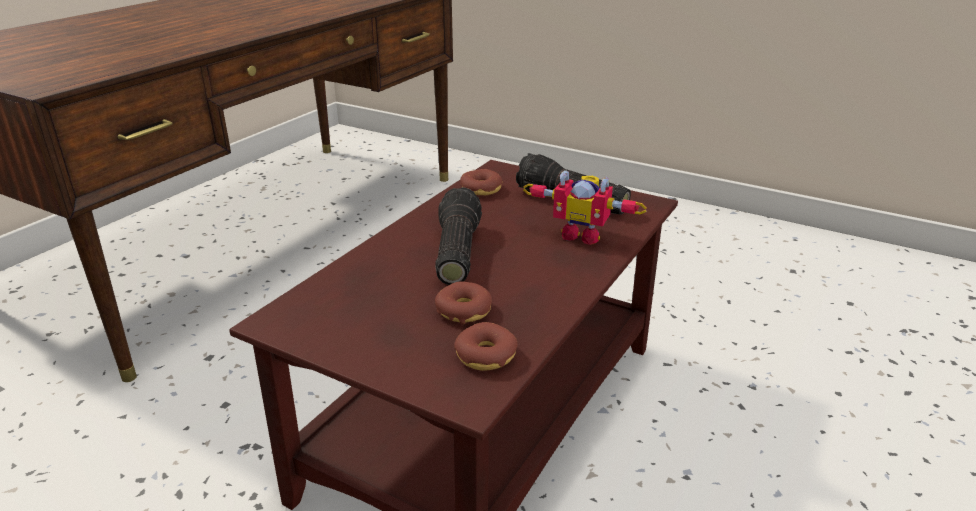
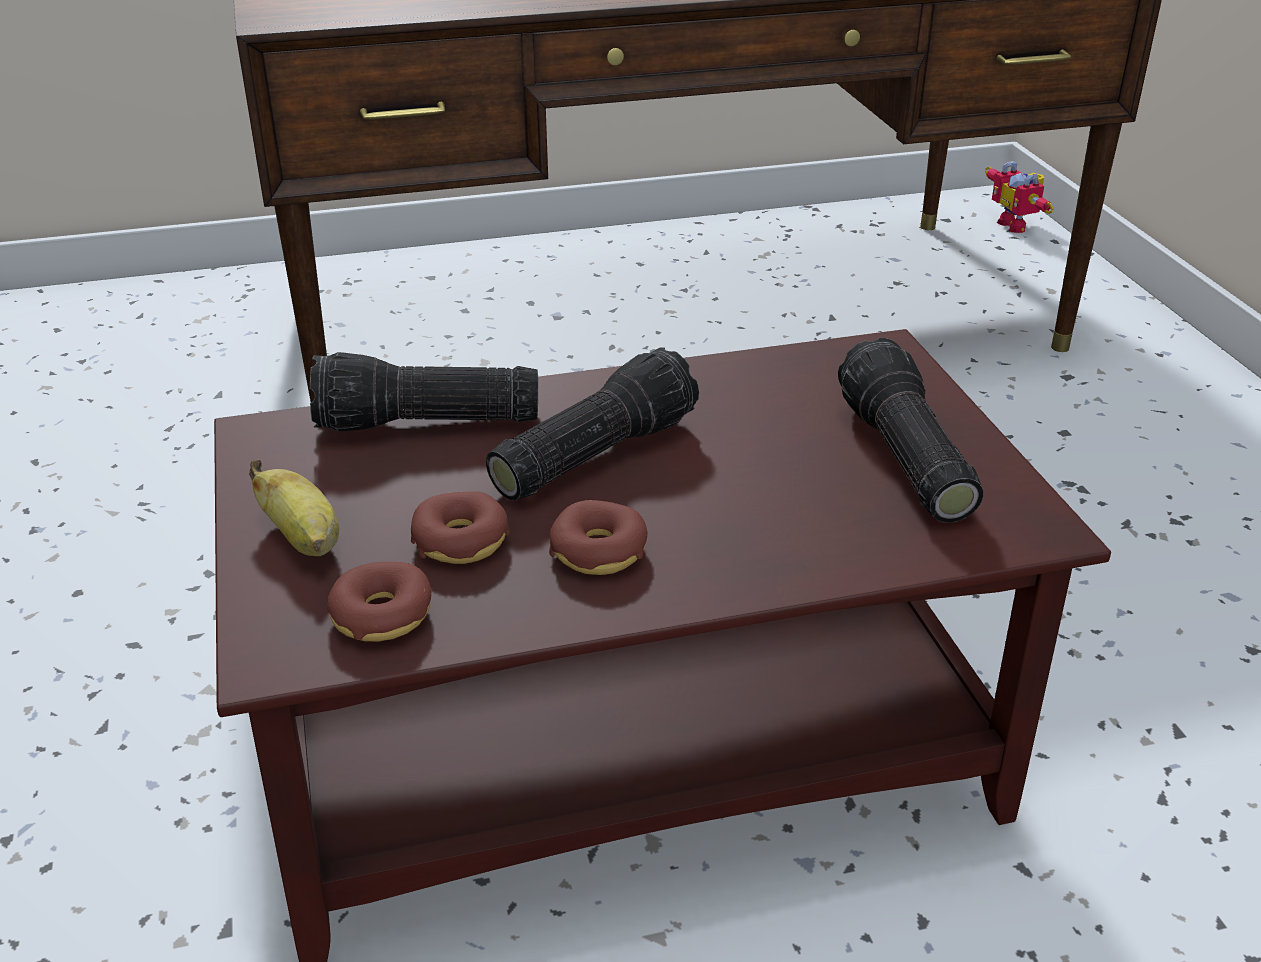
camera: 45 degrees right, 5 degrees up
donut [460,169,503,195] -> donut moved to [549,500,648,575]
toy robot [523,170,647,245] -> toy robot moved to [985,161,1054,233]
none -> banana [249,460,339,556]
none -> flashlight [310,352,538,432]

